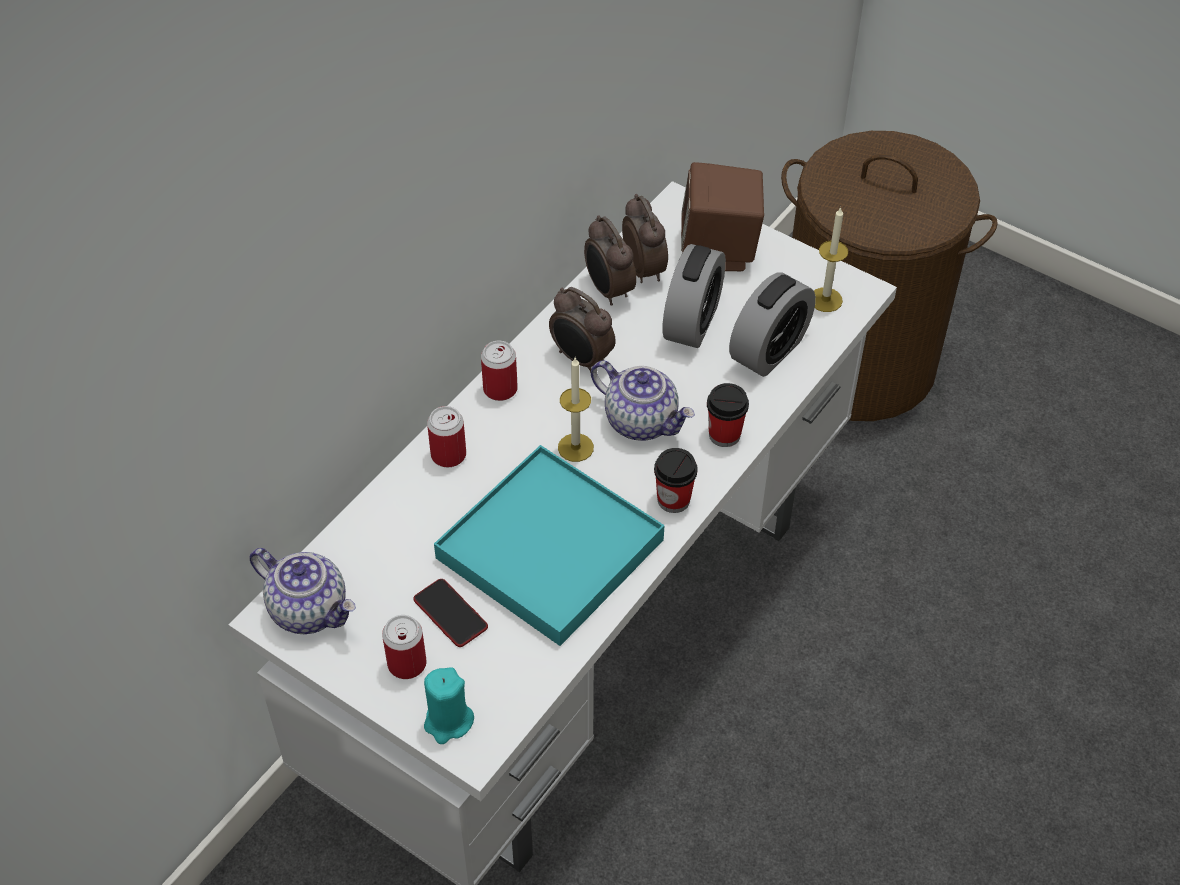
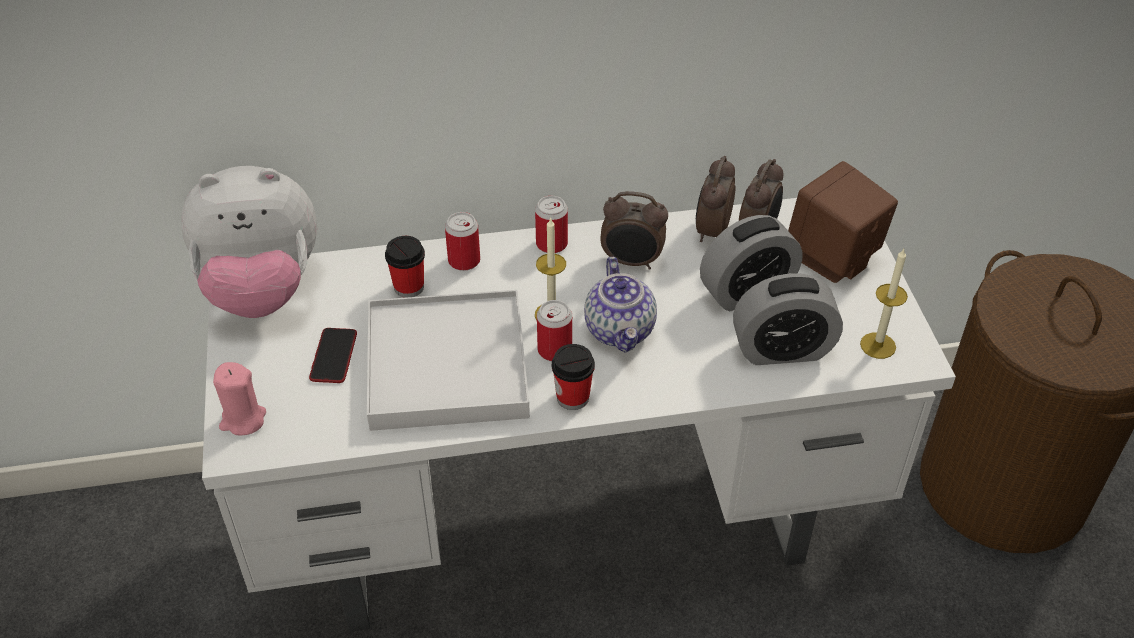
camera: 45 degrees right, 5 degrees down
teapot [249,548,356,634] -> plush toy [181,166,317,318]
can [382,615,427,679] -> can moved to [537,300,572,361]
turquoise candle [424,667,474,744] -> pink candle [213,362,266,435]
turquoise tray [434,445,665,646] -> white tray [367,290,530,431]
alarm clock [549,287,616,373] -> alarm clock turned 75 degrees counterclockwise [600,191,668,270]
cup [707,383,749,447] -> cup moved to [385,236,425,298]

